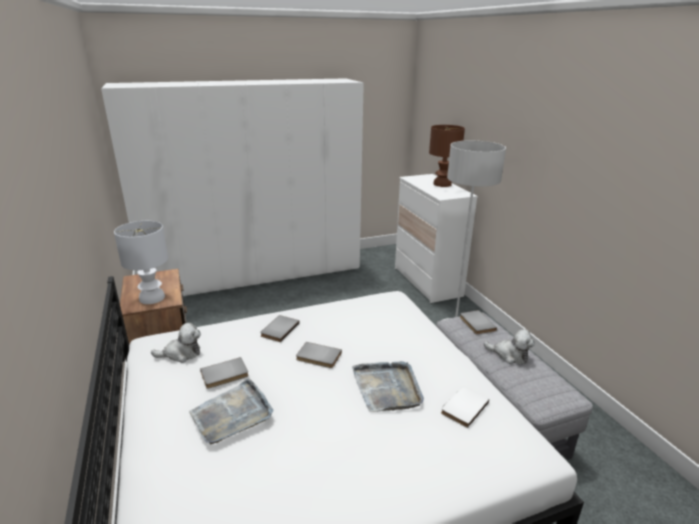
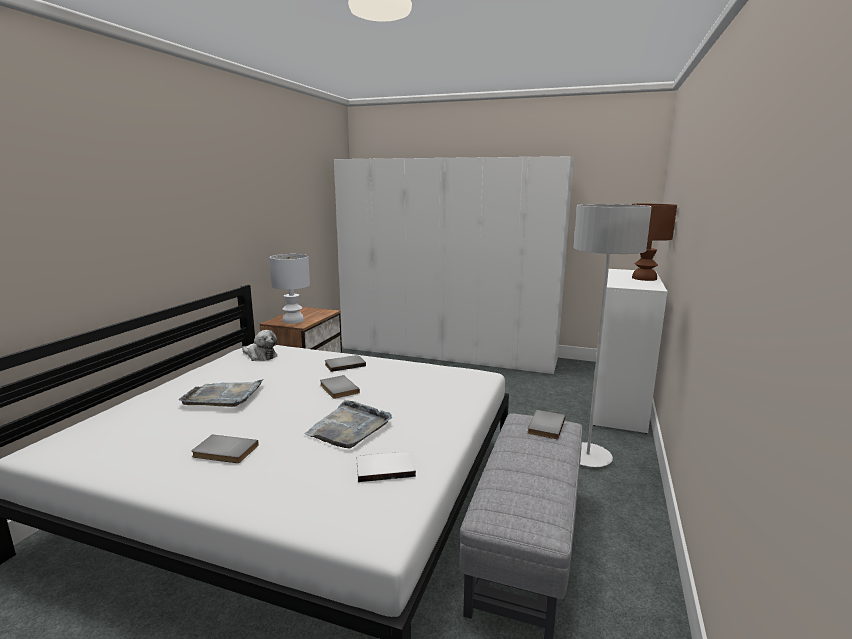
camera: 40 degrees right, 10 degrees down
grey book [200,357,249,389] -> grey book moved to [192,434,259,463]
plush toy [484,329,535,364] -> none

